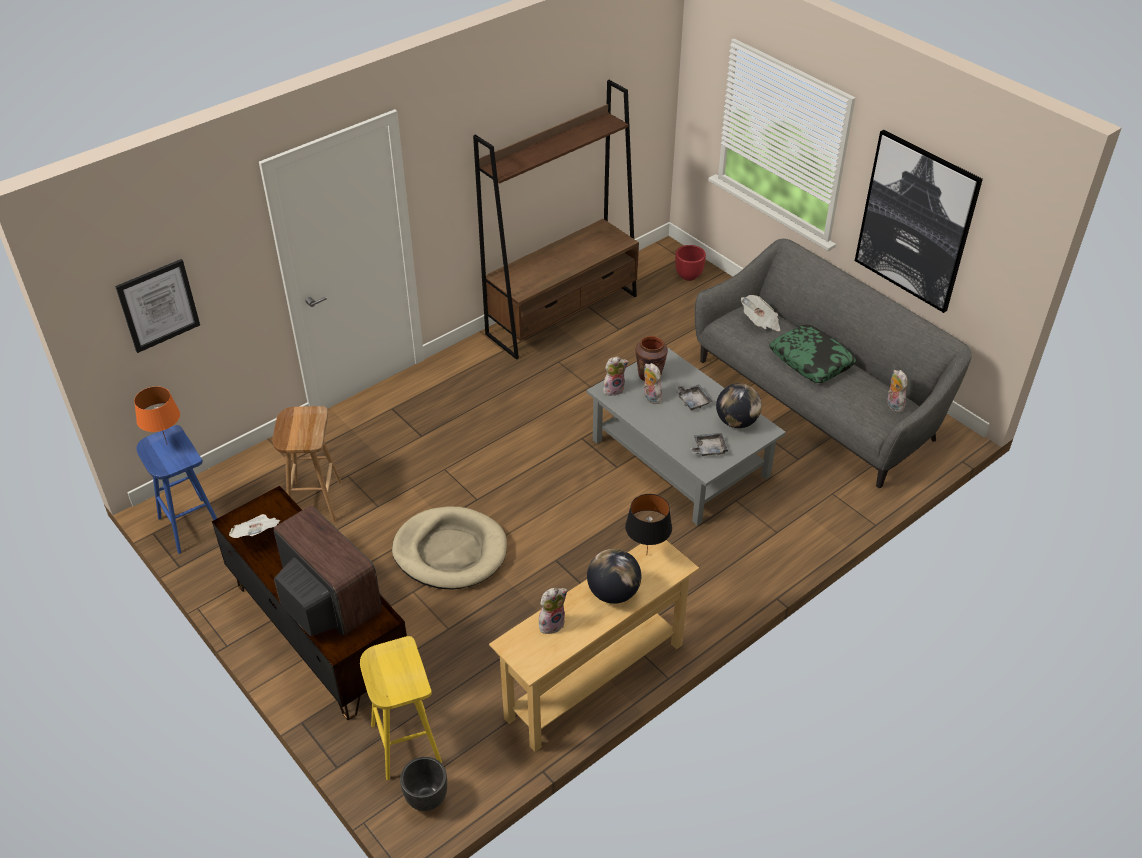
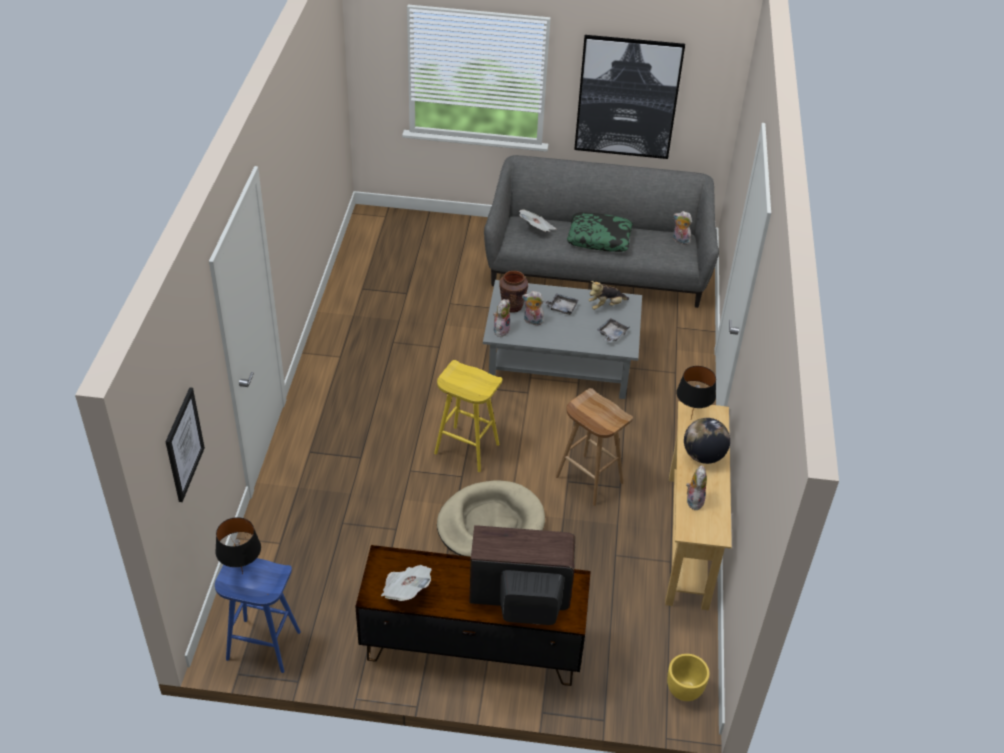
camera: 45 degrees left, 0 degrees up
orange table lamp [134,386,180,444] -> black table lamp [215,517,261,574]
brown stool [272,406,342,522] -> brown stool moved to [556,388,633,506]
yellow stool [360,636,442,780] -> yellow stool moved to [434,360,502,472]
black planter [400,757,447,811] -> yellow planter [667,654,709,701]
brown bookcase [473,80,639,360] -> none
red planter [675,245,706,281] -> none
globe [716,383,762,428] -> plush toy [589,281,629,310]

